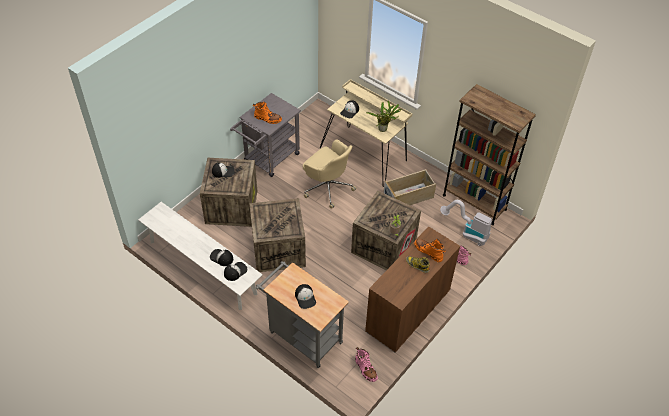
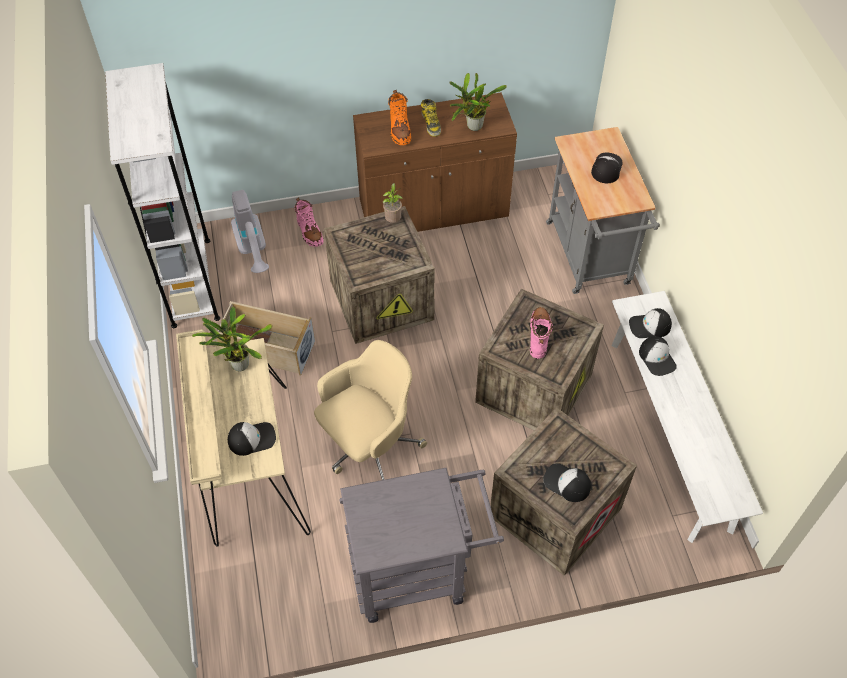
camera: 140 degrees left, 5 degrees up
orange boot [252,102,282,124] -> none
beige office chair [302,139,356,209] -> beige office chair turned 60 degrees clockwise [314,340,427,480]
pink boot [355,347,378,382] -> pink boot moved to [530,307,553,359]
brown bookcase [443,84,536,225] -> white bookcase [105,63,220,328]
none -> potted plant [450,73,507,131]

